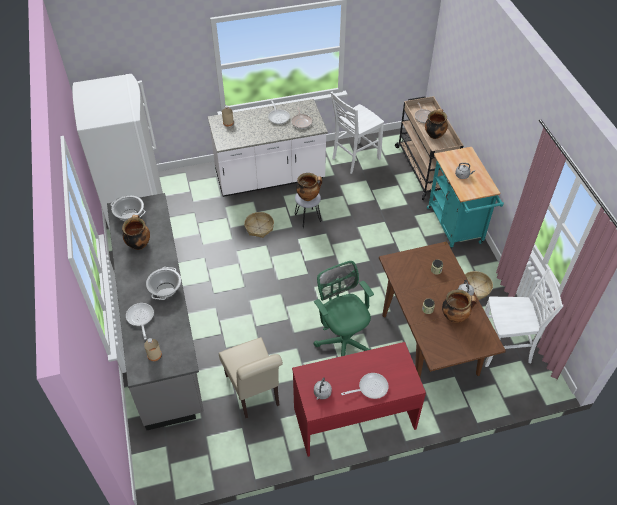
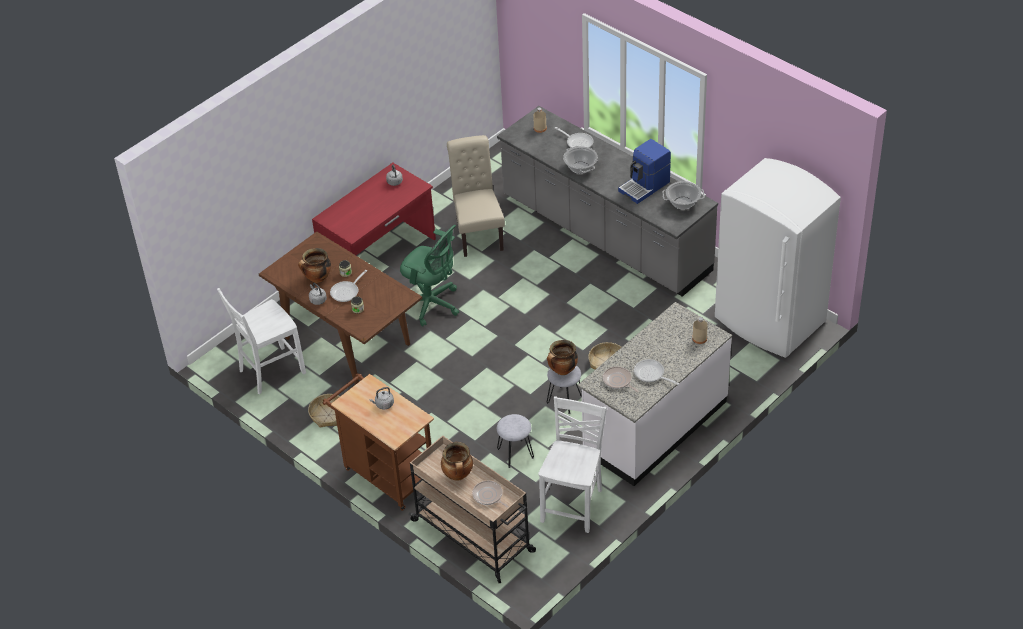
camera: 150 degrees right, 5 degrees down
cooking pot [122,215,150,250] -> coffee machine [618,139,671,204]
beige chair [219,337,283,418] -> beige chair turned 45 degrees clockwise [447,135,505,257]
frying pan [341,373,389,399] -> frying pan moved to [330,270,367,302]
turquoise cart [427,147,504,249] -> brown cart [323,373,434,511]
none -> grey stool [497,414,534,468]

